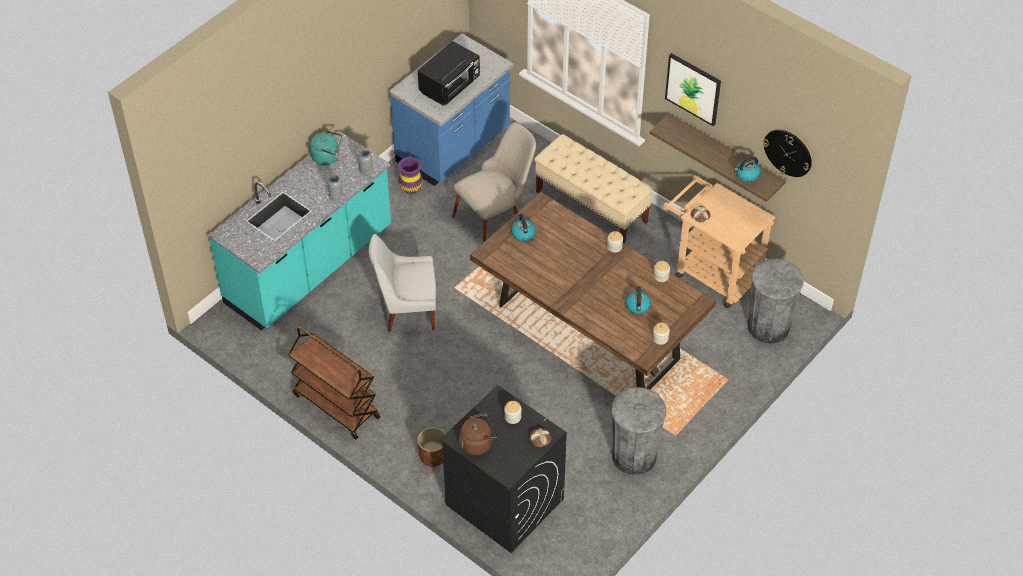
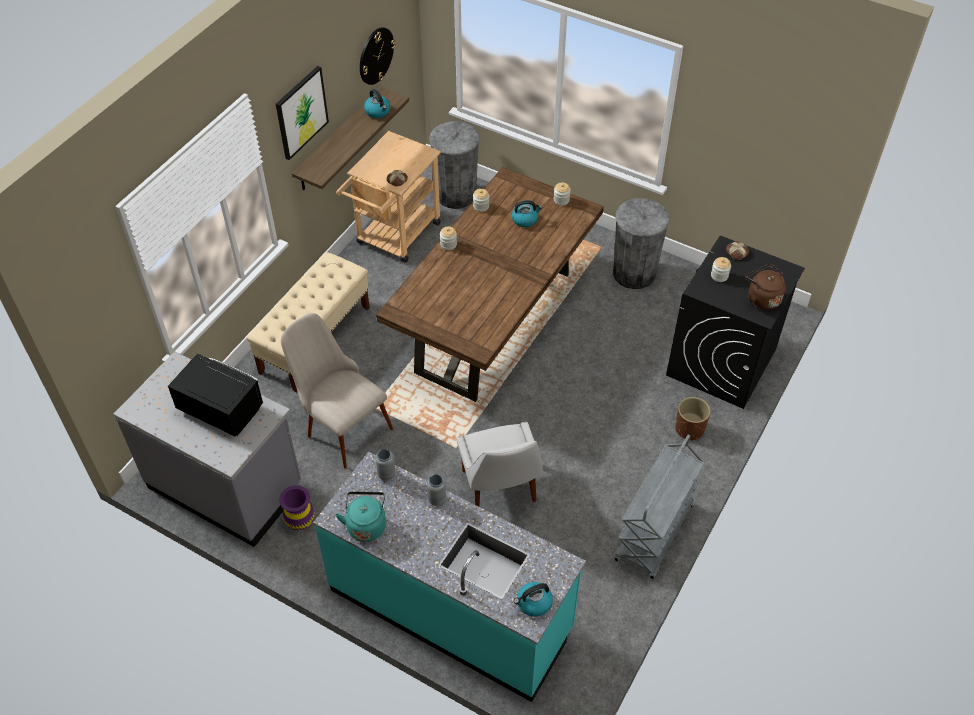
camera: 100 degrees left, 0 degrees up
brown cart [288,326,380,439] -> grey cart [614,435,705,579]
blue counter [389,33,513,186] -> grey counter [114,351,301,547]
kettle [511,213,536,242] -> kettle moved to [514,582,553,617]

